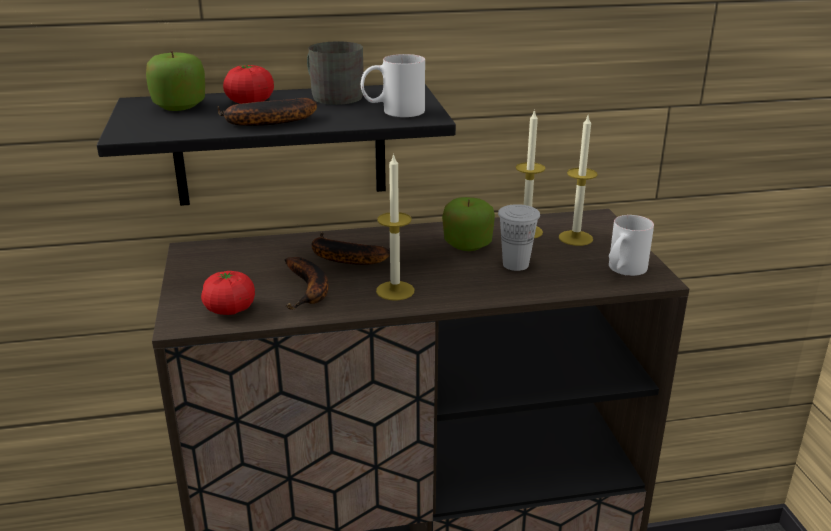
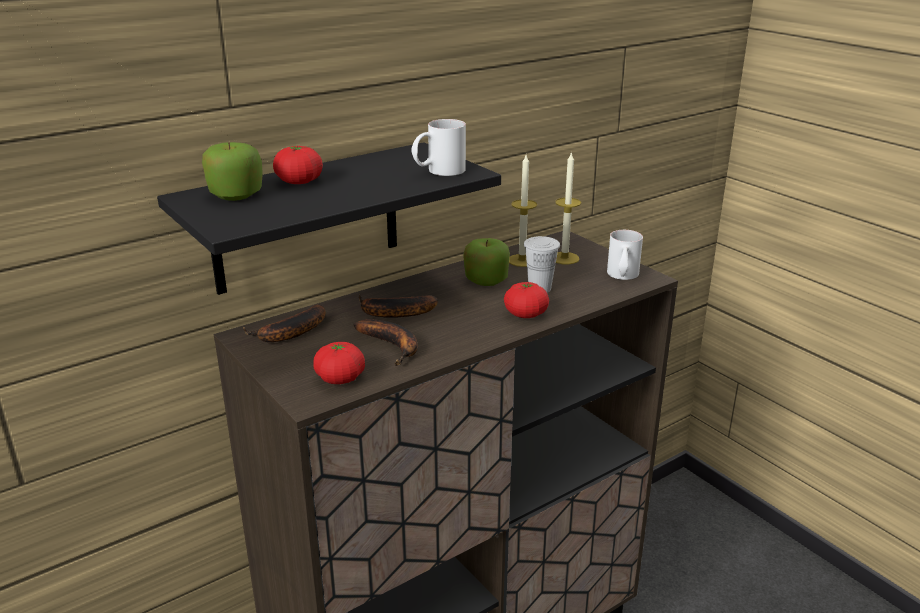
camera: 25 degrees left, 0 degrees up
banana [218,98,317,126] -> banana moved to [243,304,325,342]
grey mug [307,41,364,105] -> none
candle [376,153,414,300] -> none
none -> tomato [504,282,549,318]

